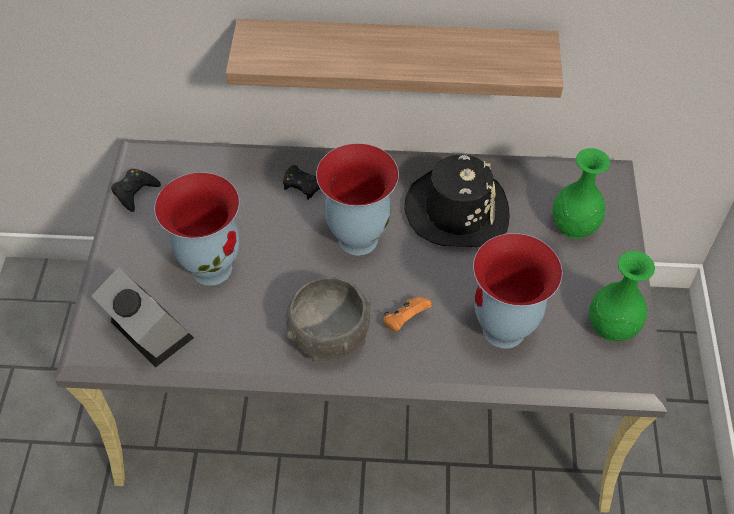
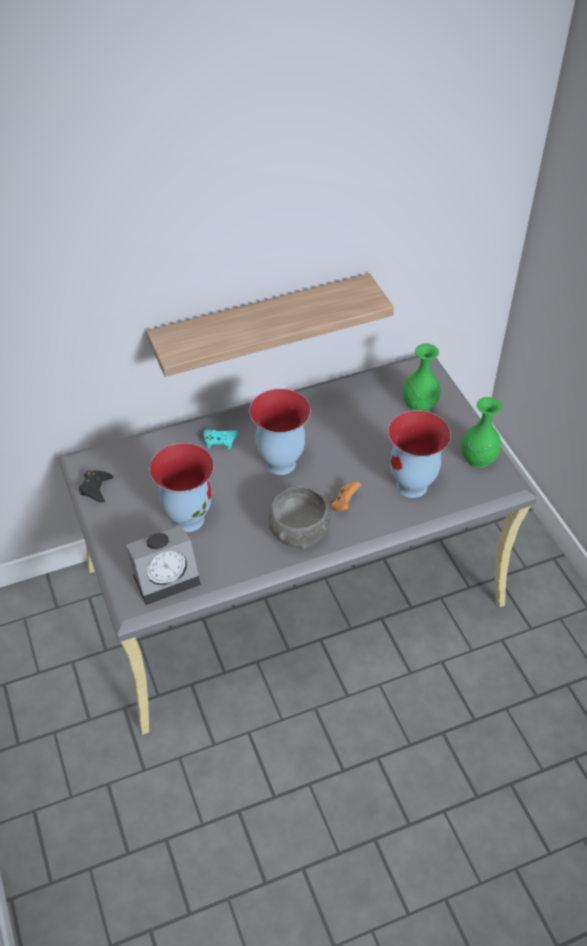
camera: 25 degrees left, 5 degrees down
alarm clock [91,267,194,368] -> alarm clock turned 135 degrees clockwise [126,526,201,605]
black game controller [283,165,320,200] -> turquoise game controller [203,429,238,450]
black hat [404,154,510,247] -> none

